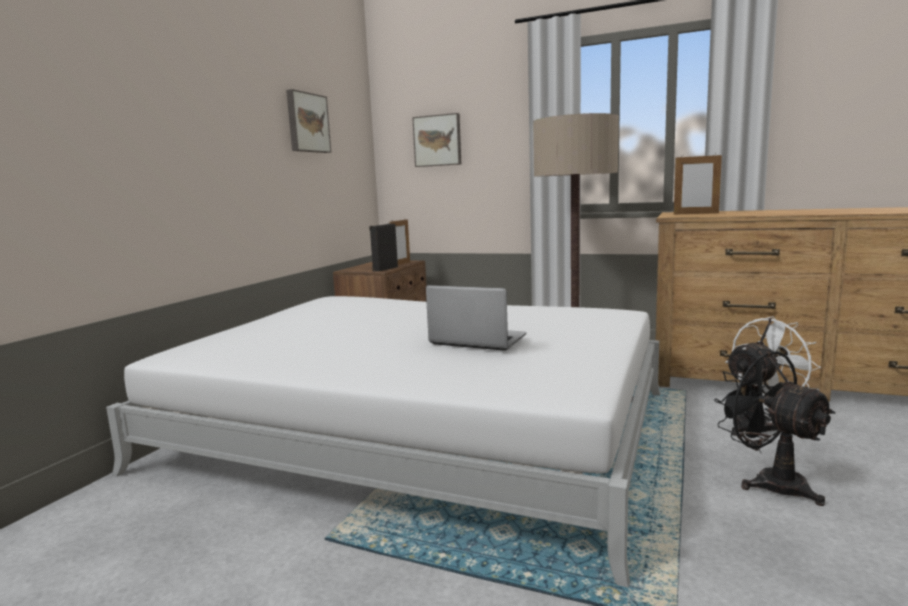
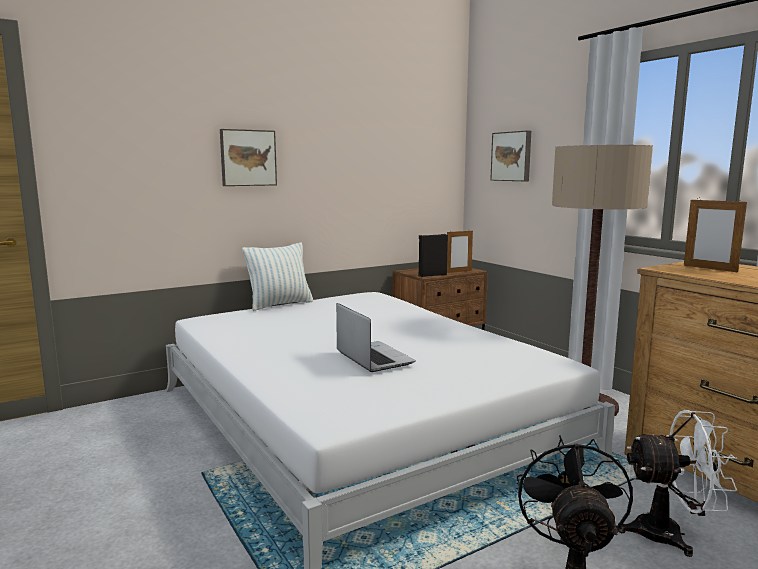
camera: 35 degrees right, 0 degrees up
picture [286,89,331,153] -> picture moved to [220,129,277,186]
none -> pillow [242,243,313,311]

